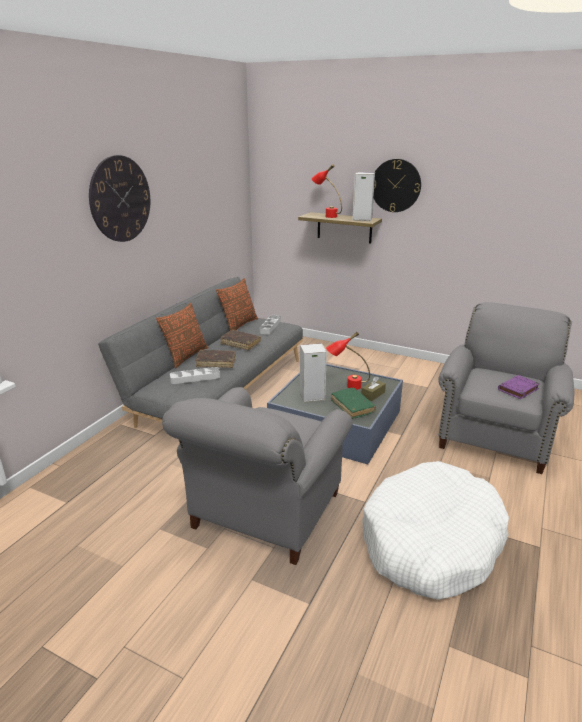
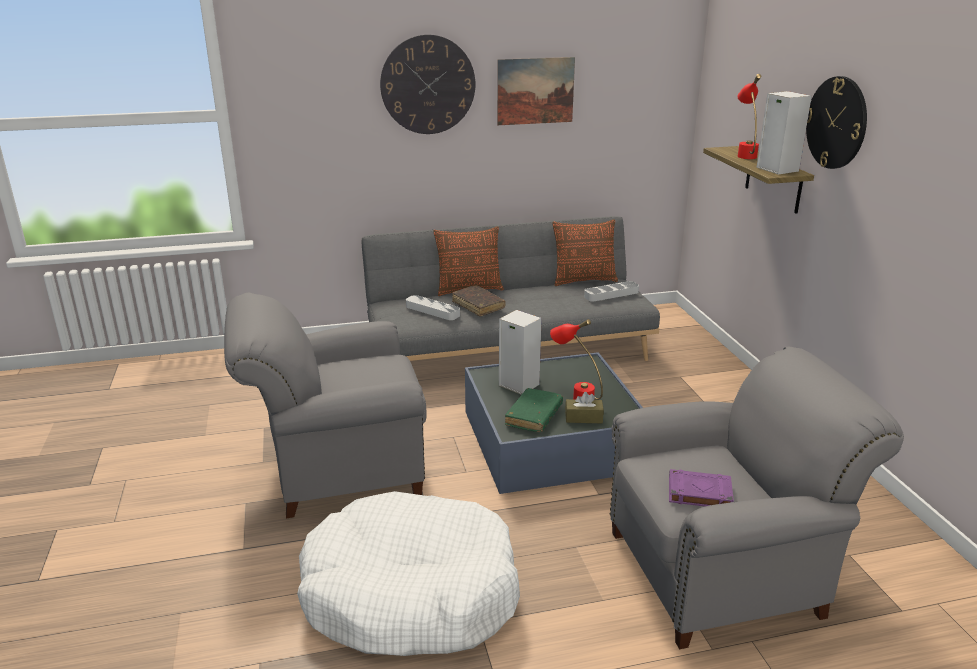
camera: 50 degrees right, 0 degrees up
brown book [220,330,261,350] -> none
none -> picture [497,57,575,125]

